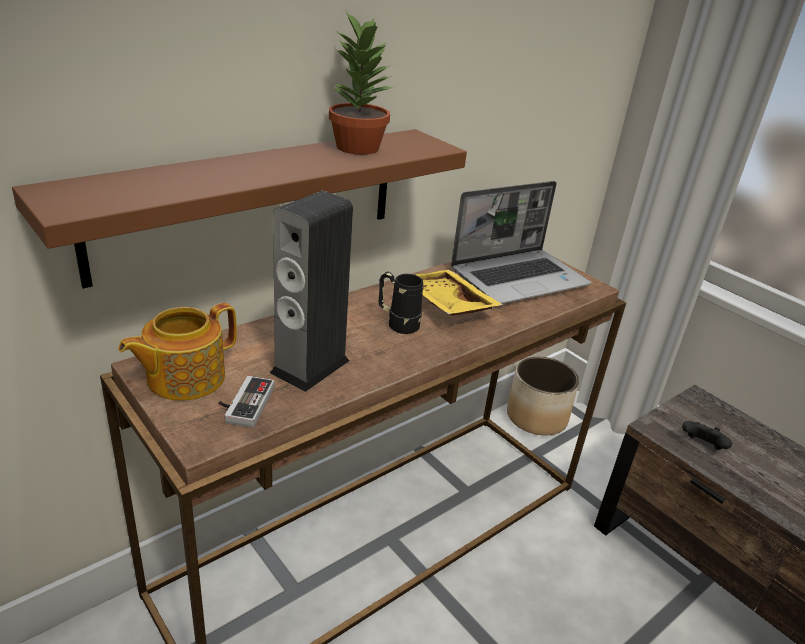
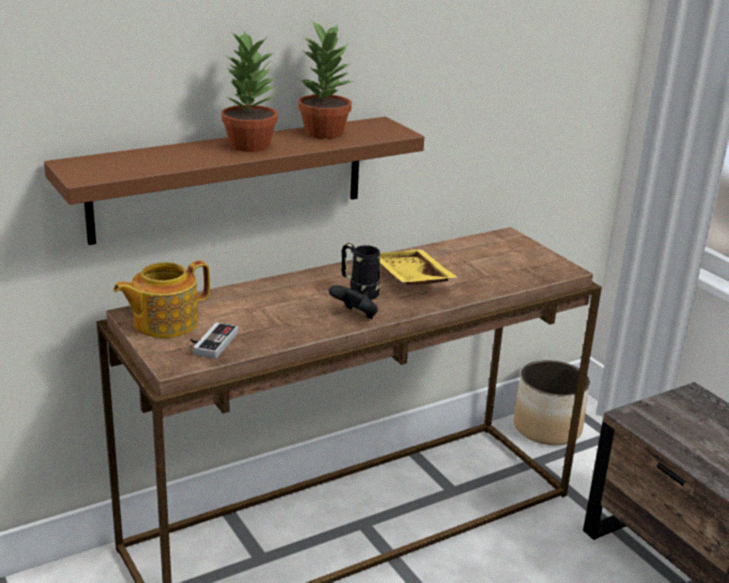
camera: 10 degrees right, 5 degrees down
speaker [270,191,353,392] -> none
laptop [451,181,591,304] -> none
black game controller [682,421,732,450] -> black game controller moved to [329,285,378,319]
none -> potted plant [222,31,278,152]

